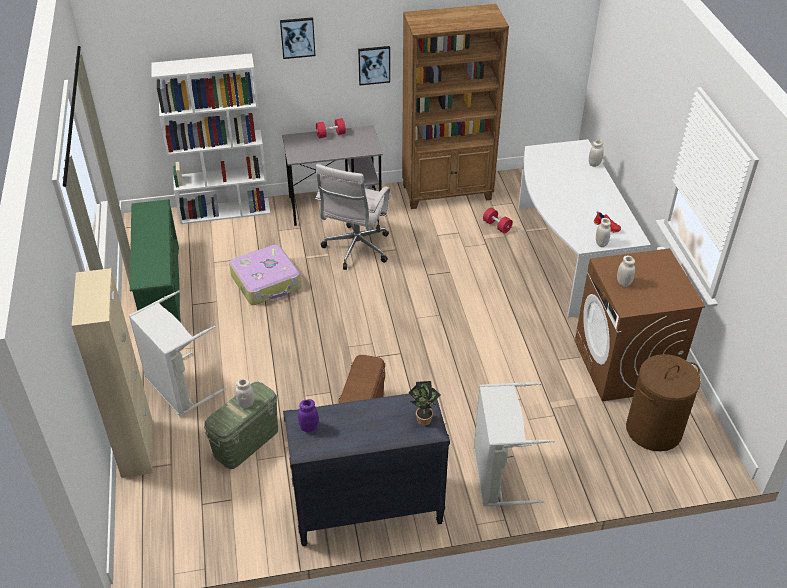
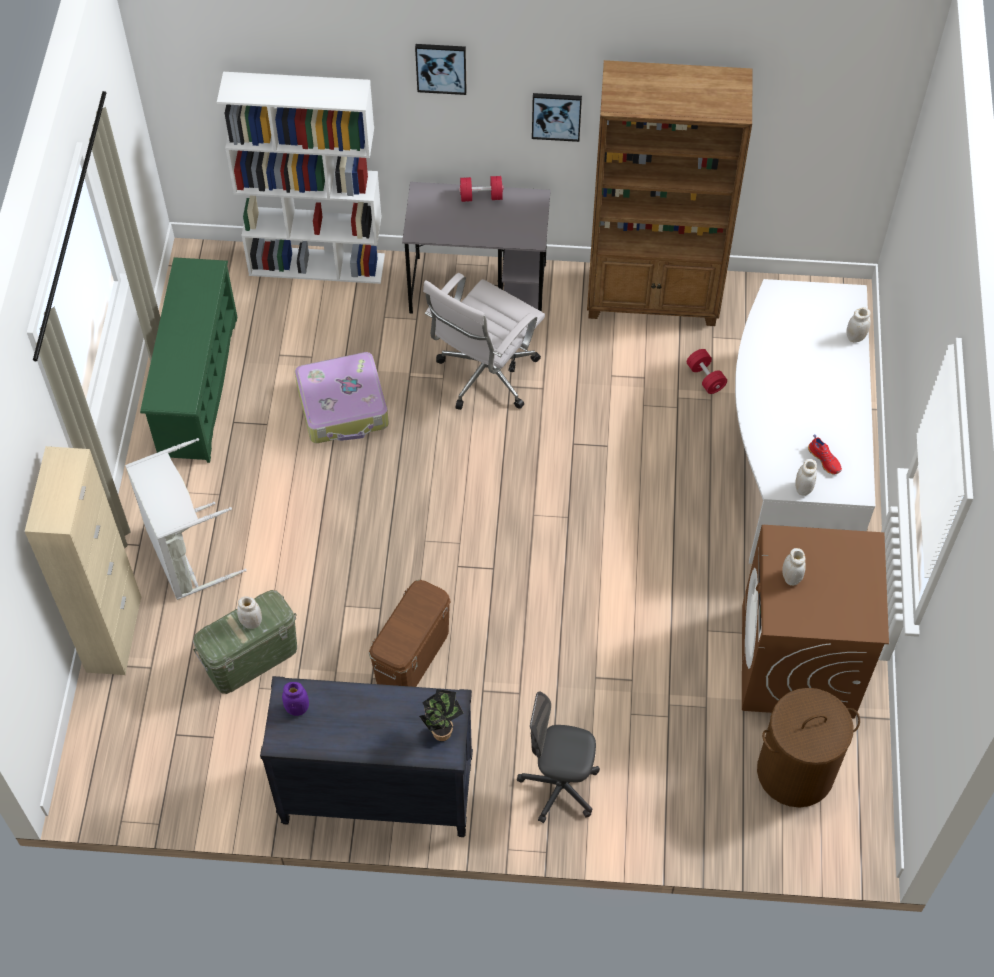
camera: 15 degrees right, 15 degrees up
grey laundry basket [474,382,555,507] -> grey office chair [517,691,600,823]

